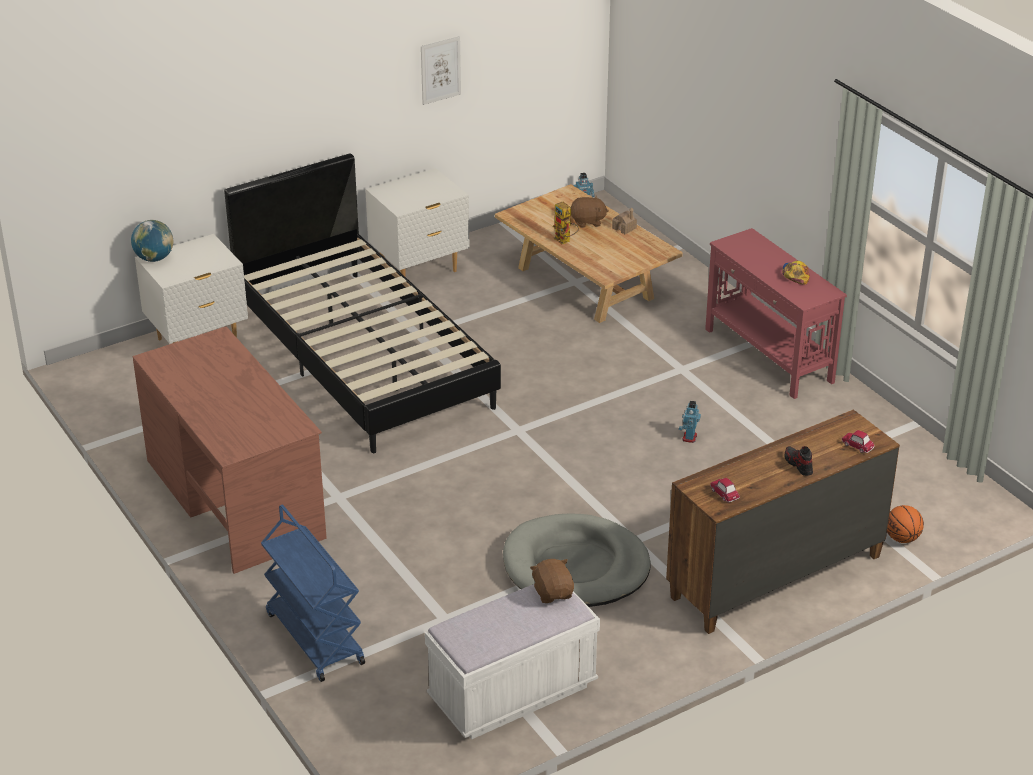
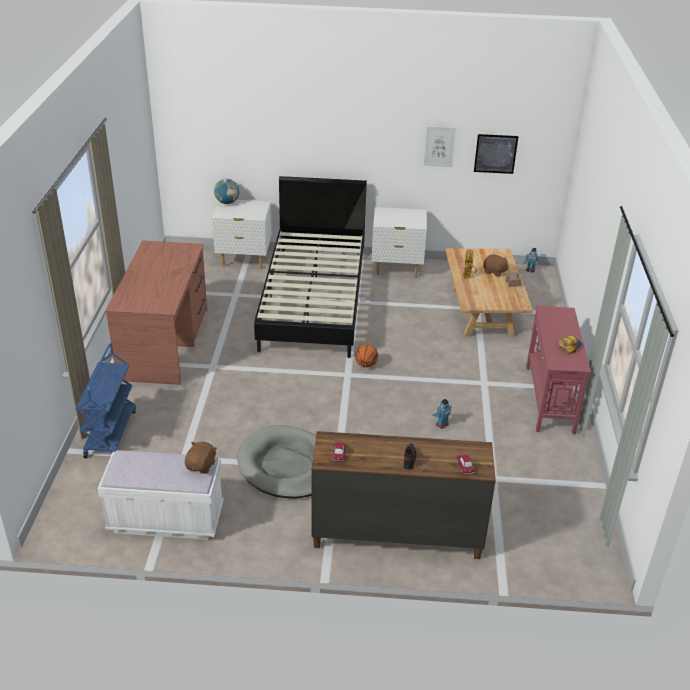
camera: 35 degrees right, 0 degrees up
basketball [887,505,924,543] -> basketball moved to [355,344,378,367]
none -> picture [474,134,518,174]

